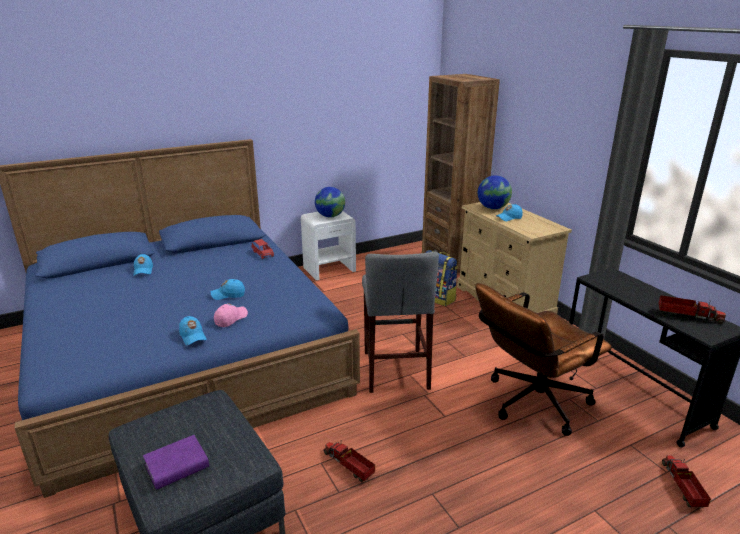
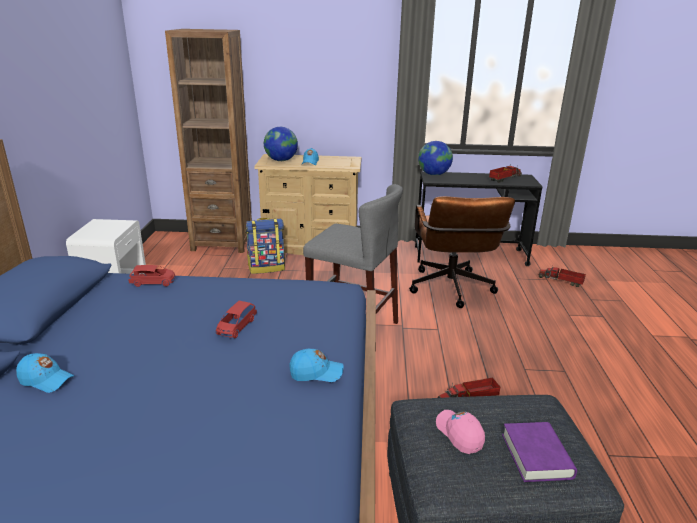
camera: 60 degrees left, 0 degrees up
blue cap [211,279,245,300] -> red toy car [216,301,257,338]
pink cap [214,303,248,327] -> pink cap moved to [436,410,485,454]
globe [315,187,345,217] -> globe moved to [418,141,453,176]

